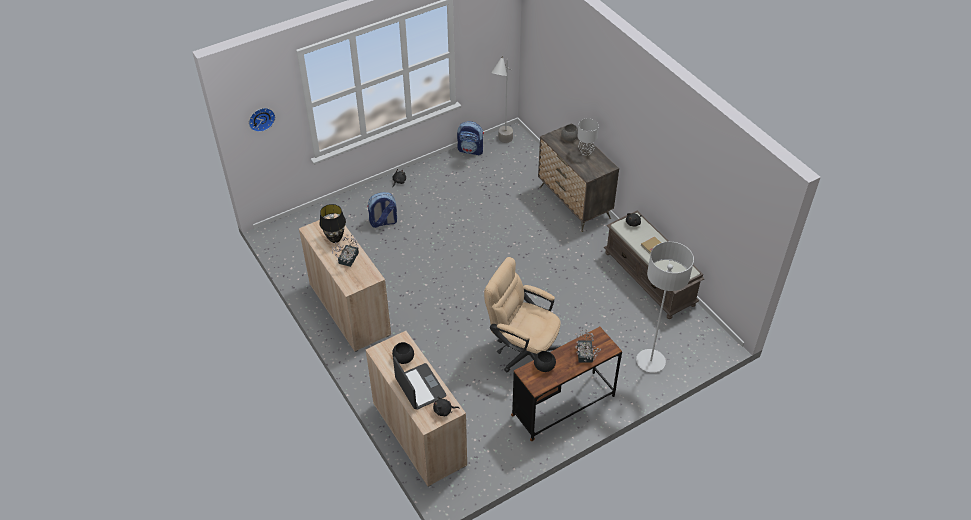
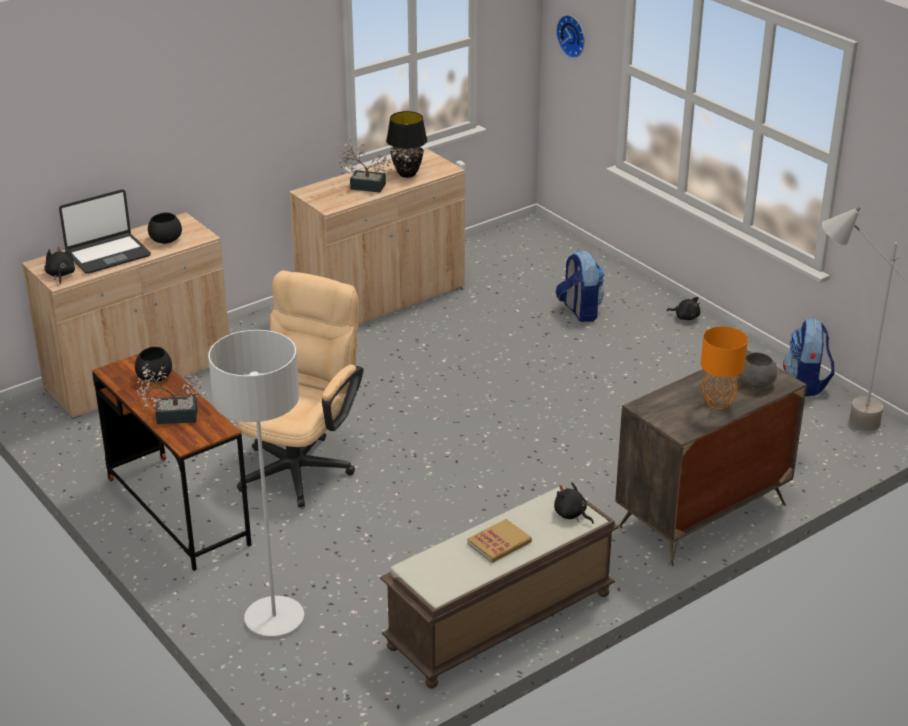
camera: 85 degrees right, 15 degrees down
grey table lamp [577,118,599,156] -> orange table lamp [701,326,748,409]

